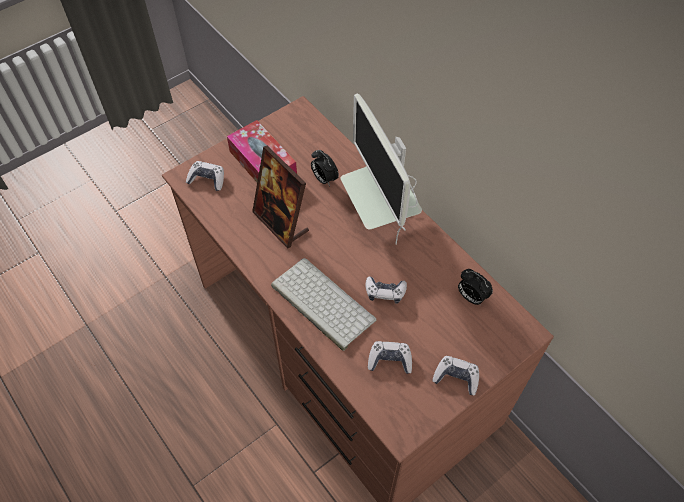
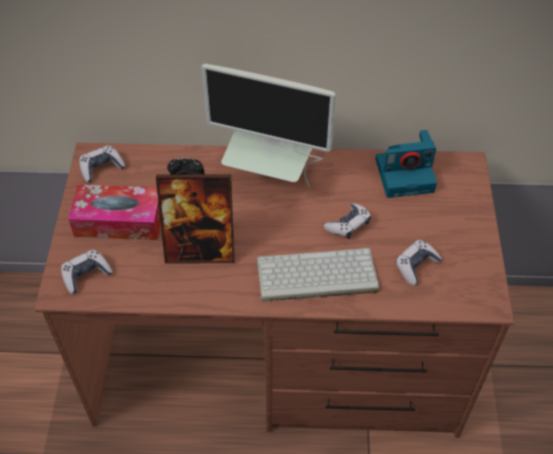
camera: 50 degrees left, 5 degrees down
game controller [432,356,479,395] -> game controller moved to [79,145,125,182]
alarm clock [458,269,493,305] -> camera [375,130,437,198]

